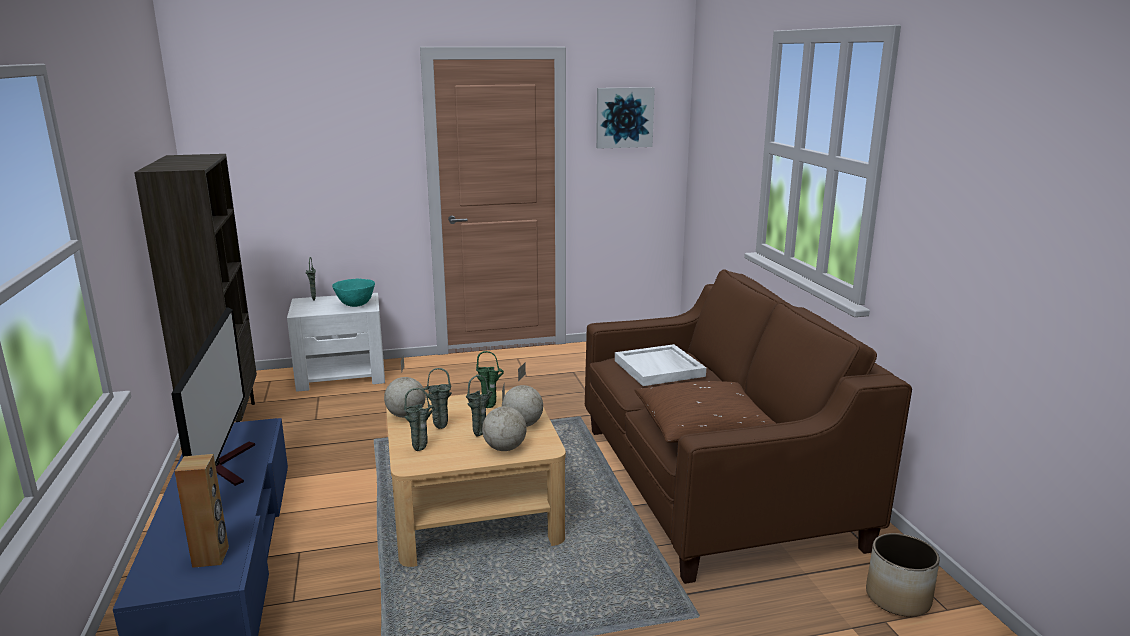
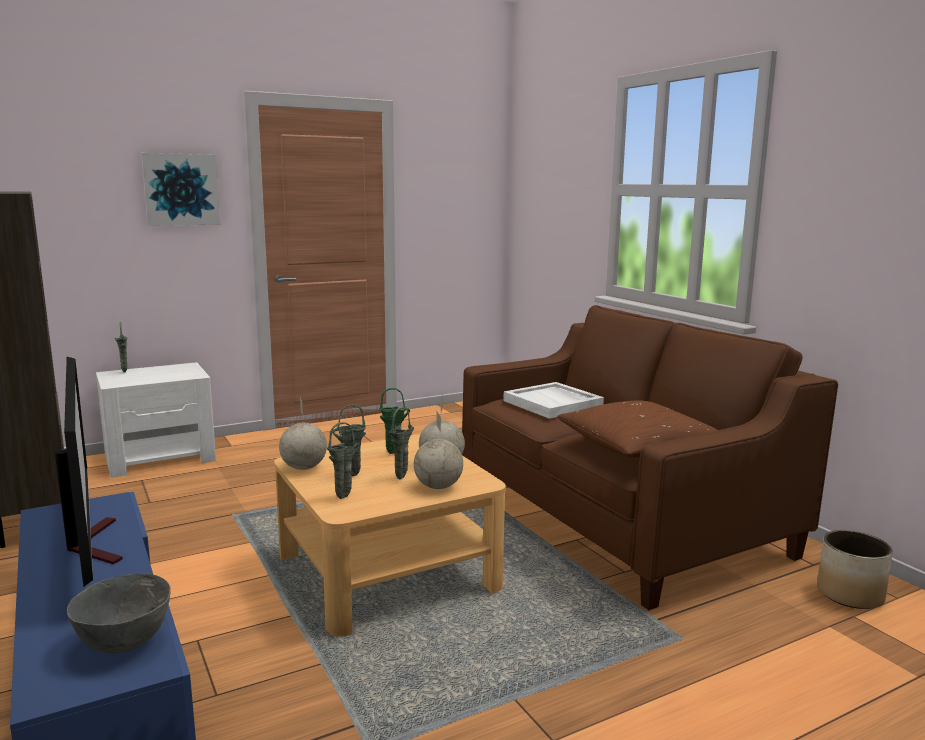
camera: 15 degrees left, 5 degrees down
brown speaker [174,454,229,568] -> grey bowl [67,574,170,654]
turquoise bowl [332,279,375,307] -> none
picture [596,87,655,149] -> picture moved to [141,153,220,226]

